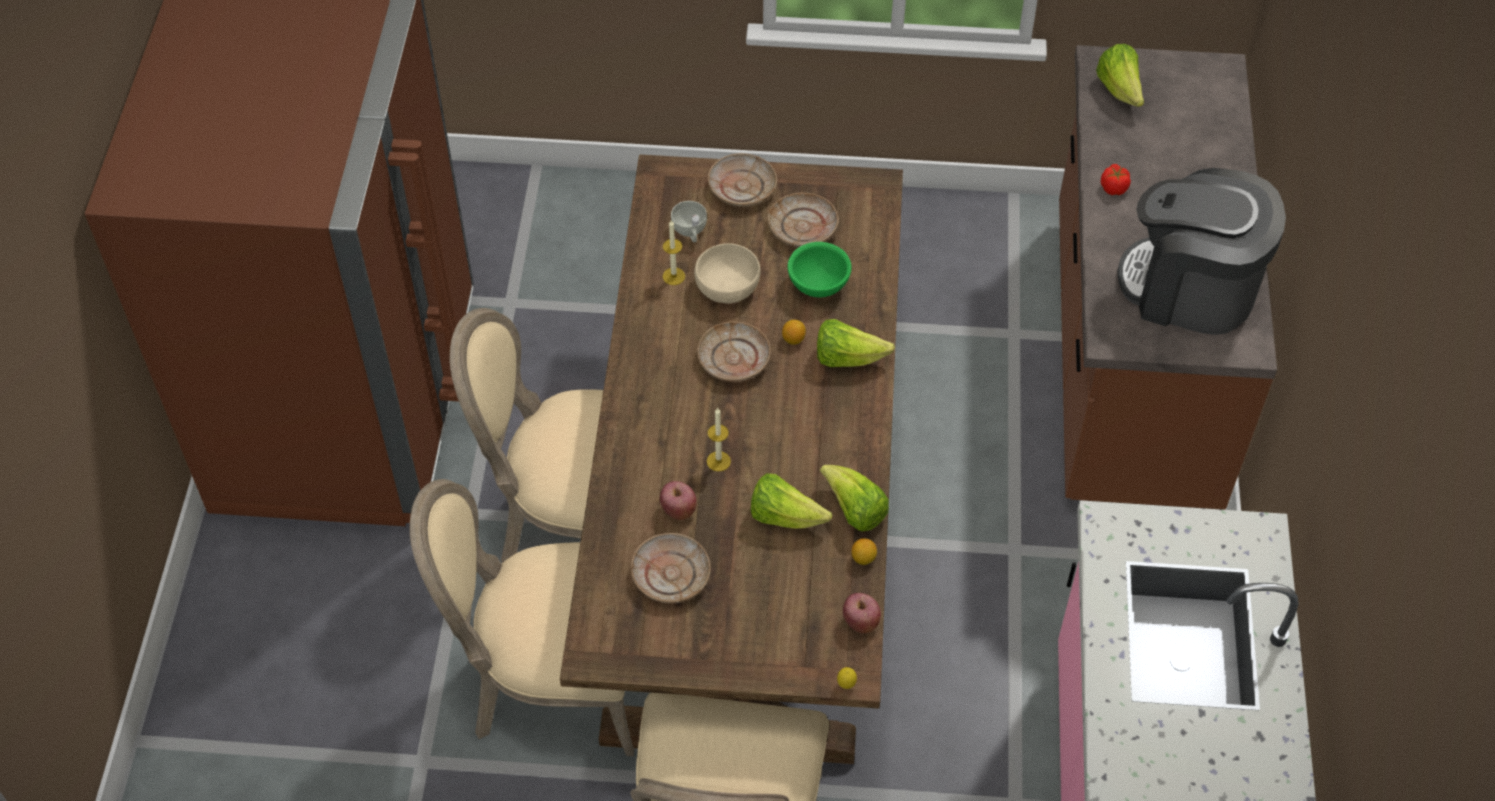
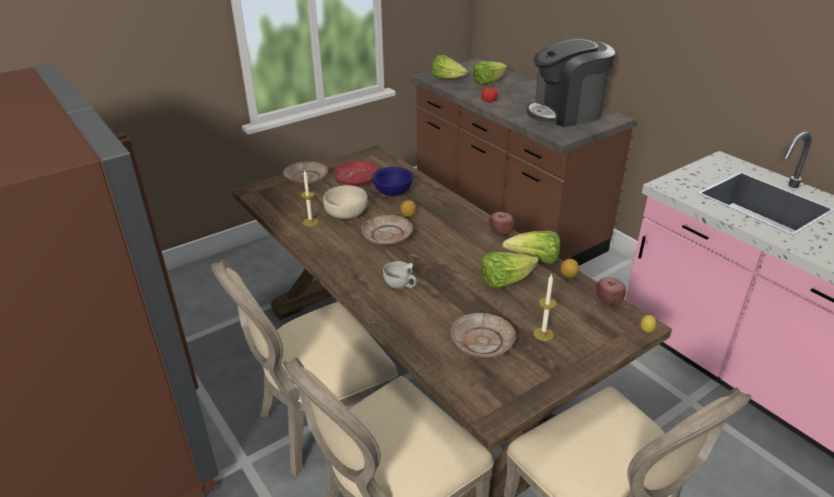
camera: 40 degrees left, 20 degrees down
apple [660,481,697,520] -> apple moved to [489,212,514,235]
white cup [671,201,707,242] -> white cup moved to [383,261,416,289]
candle [707,408,731,472] -> candle moved to [533,274,557,341]
beige plate [768,193,839,247] -> red plate [334,161,379,185]
green bowl [787,242,852,297] -> blue bowl [372,167,413,196]
lettuce [817,319,895,367] -> lettuce moved to [472,61,507,85]

